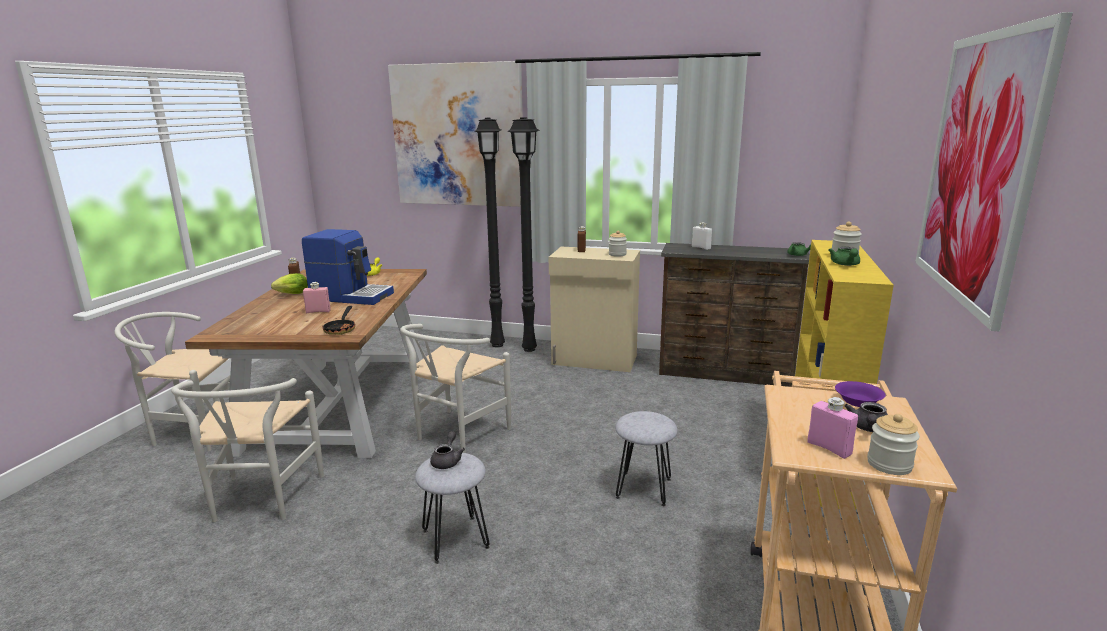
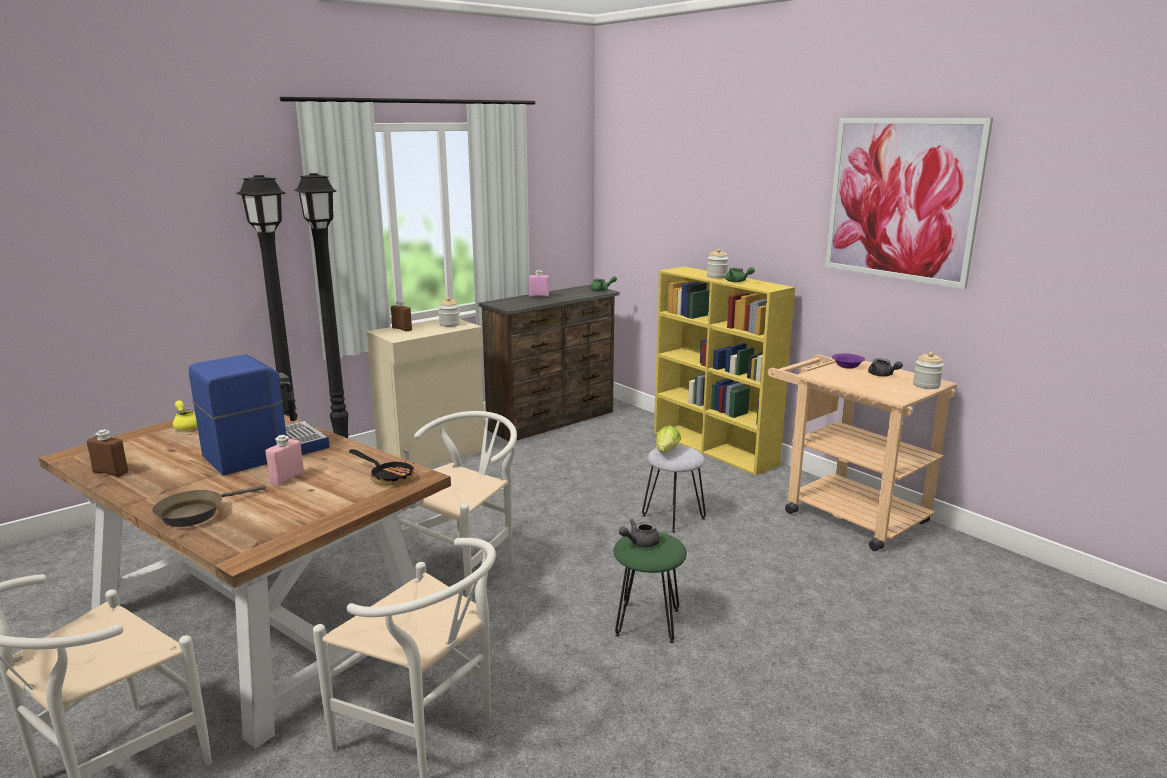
camera: 55 degrees left, 0 degrees up
lettuce [271,273,308,294] -> lettuce moved to [656,425,681,453]
picture [388,61,523,207] -> none
white chair [400,324,511,453] -> white chair turned 120 degrees counterclockwise [397,411,517,601]
grey stool [415,453,489,564] -> green stool [614,532,687,643]
grey teapot [430,431,465,469] -> grey teapot turned 75 degrees counterclockwise [619,519,660,547]
white bottle [692,222,712,250] -> none
pink bottle [807,397,858,459] -> pink bottle moved to [529,270,549,297]
none -> brown frying pan [152,485,266,527]

